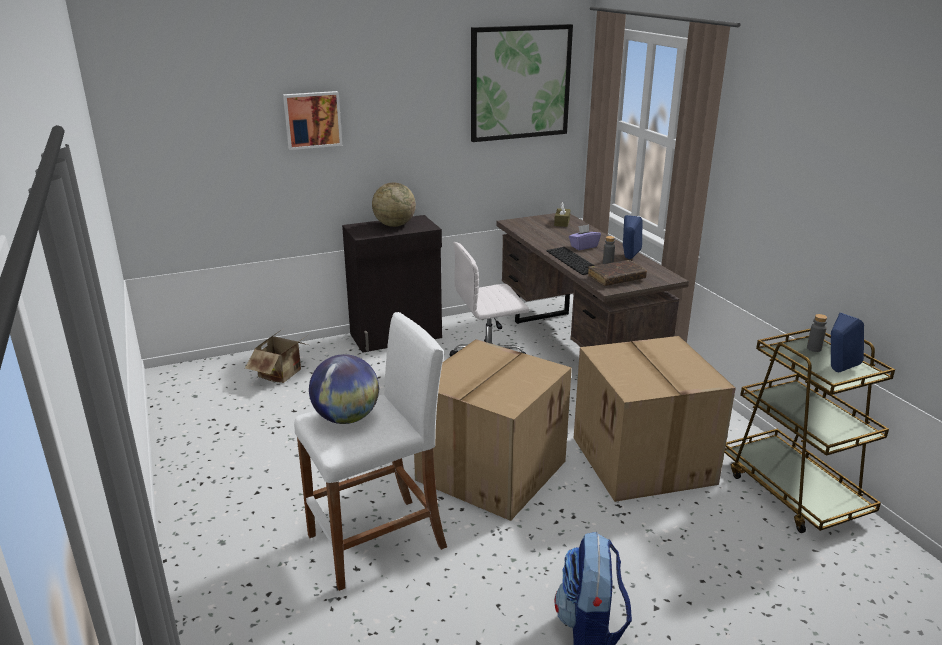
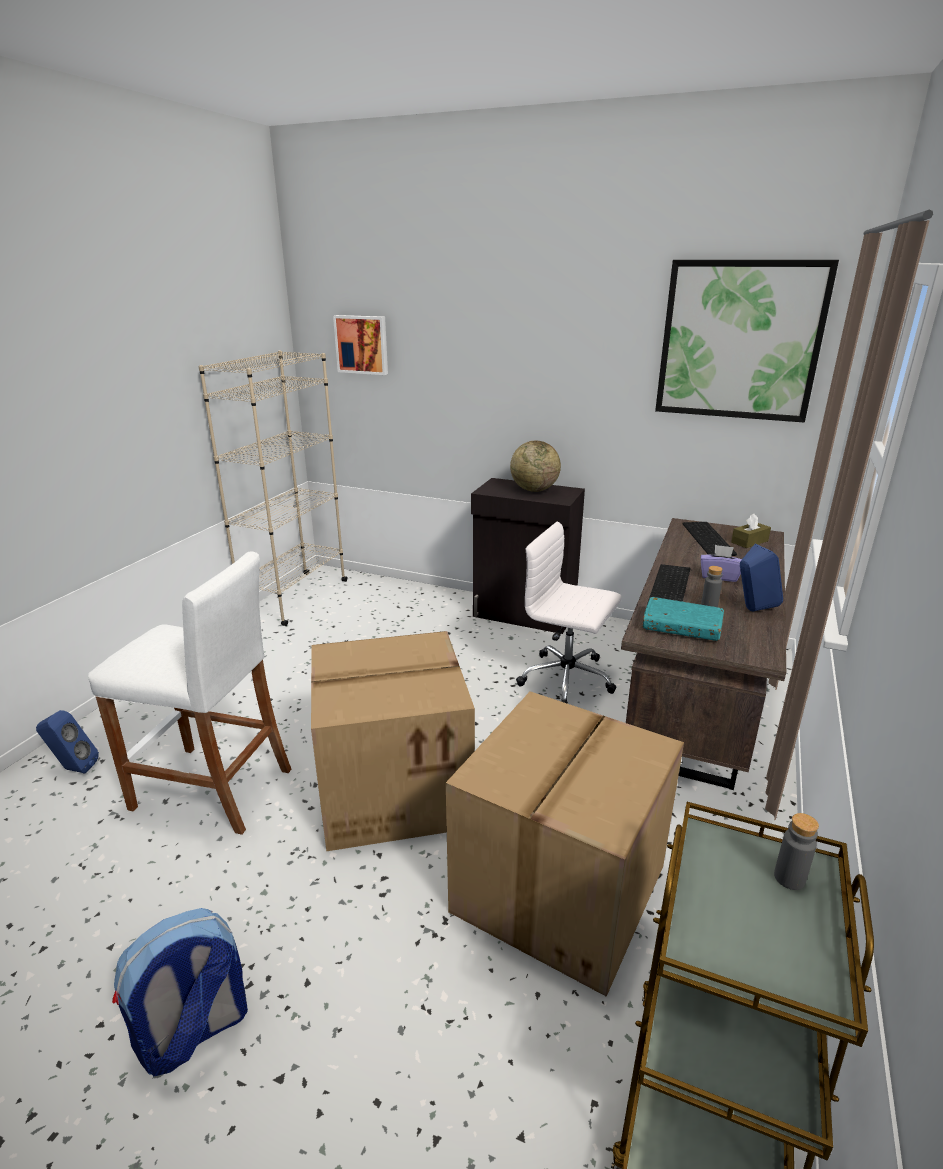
camera: 45 degrees right, 0 degrees up
cardboard box [245,330,308,383] -> none
picture [283,91,342,150] -> picture moved to [333,315,388,375]
globe [309,354,379,424] -> none
brown book [588,260,647,286] -> turquoise book [643,597,724,641]
blue speaker [831,313,864,372] -> blue speaker moved to [36,710,99,774]
none -> beige bookcase [199,351,348,626]
none -> keyboard [682,522,737,556]

